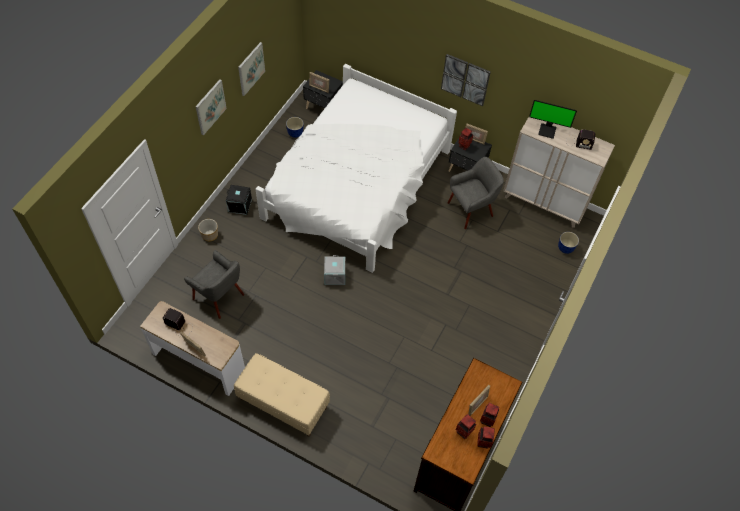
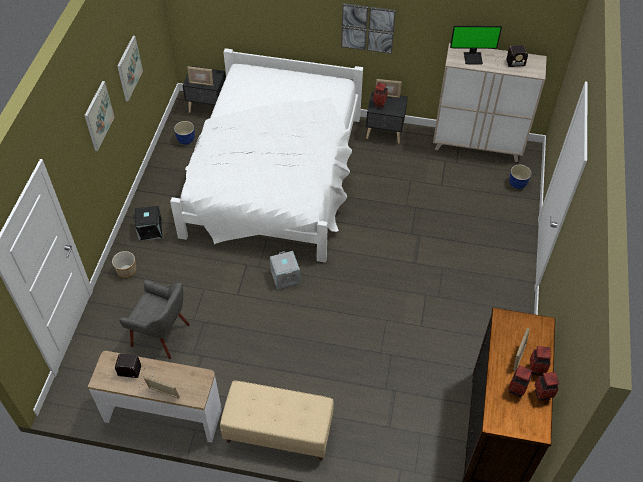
camera: 15 degrees left, 5 degrees down
grey armchair [448,157,504,229] -> none

